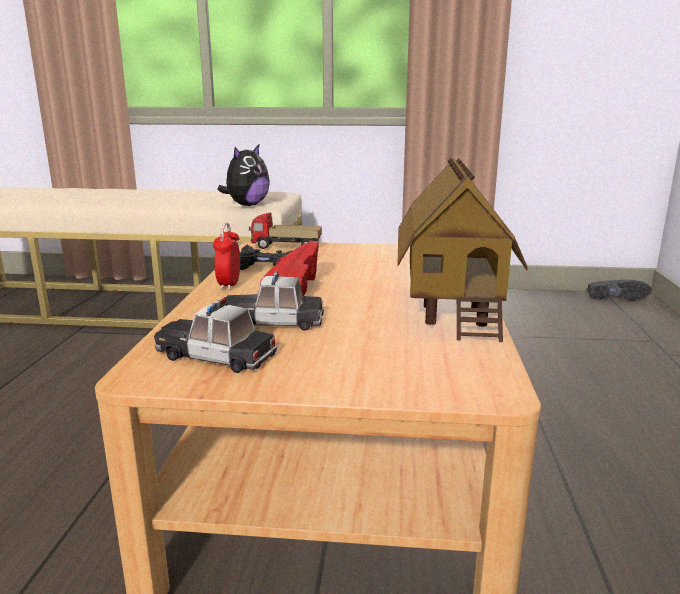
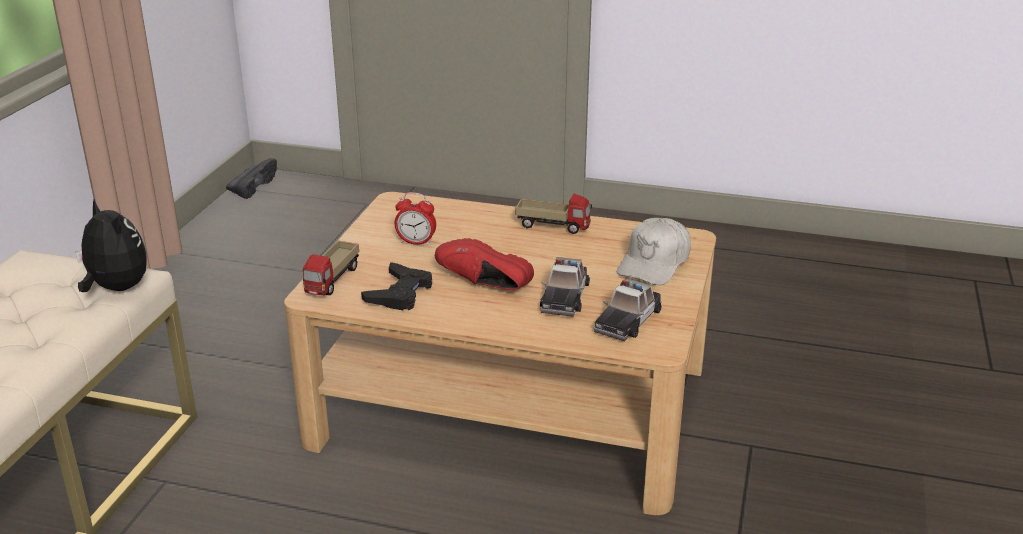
camera: 80 degrees left, 10 degrees up
alarm clock [213,223,240,290] -> alarm clock moved to [395,192,436,246]
toy house [397,158,528,342] -> toy truck [515,194,592,234]
none -> white cap [617,218,691,285]

